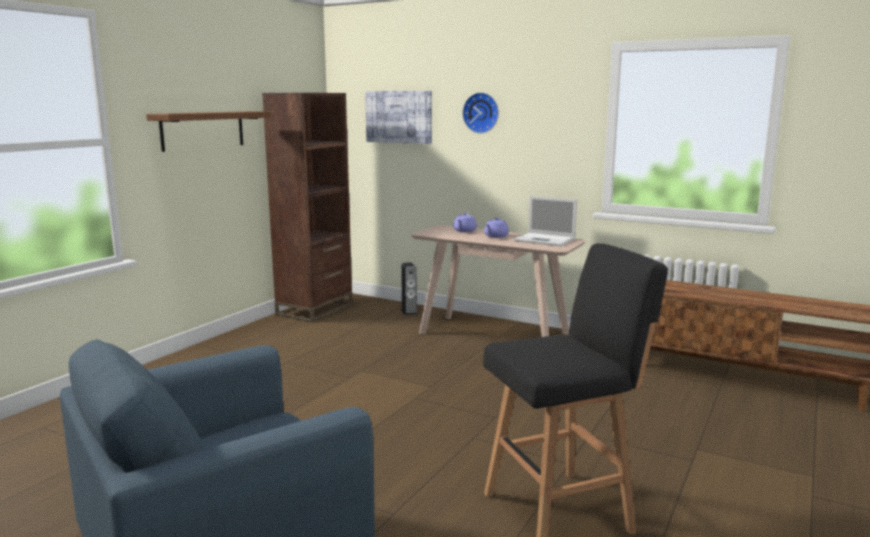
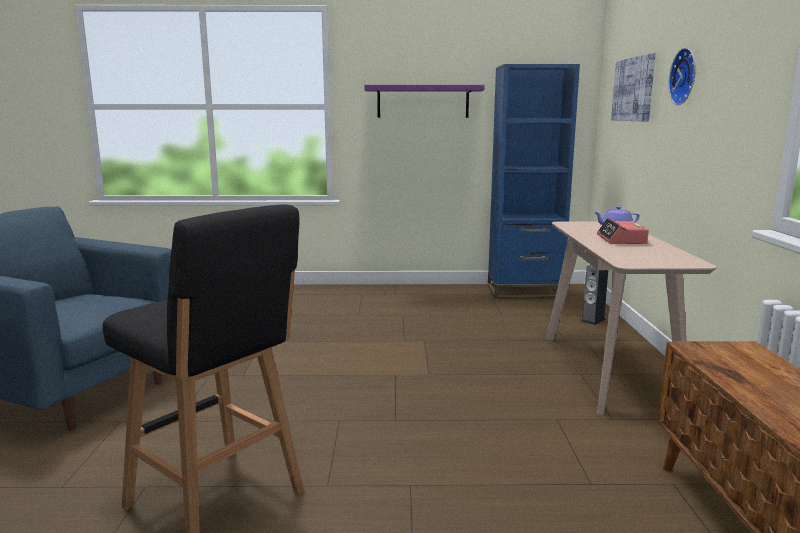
camera: 60 degrees right, 0 degrees up
brown shelf [146,111,271,152] -> purple shelf [364,85,485,118]
brown bookcase [262,93,353,323] -> blue bookcase [488,64,580,299]
purple teapot [484,217,509,238] -> alarm clock [597,218,649,244]
laptop [514,196,577,246] -> none

